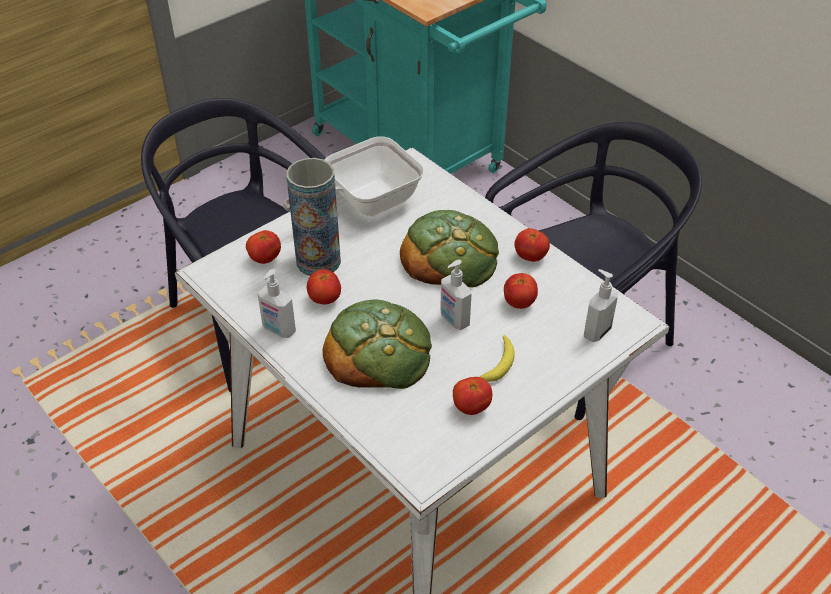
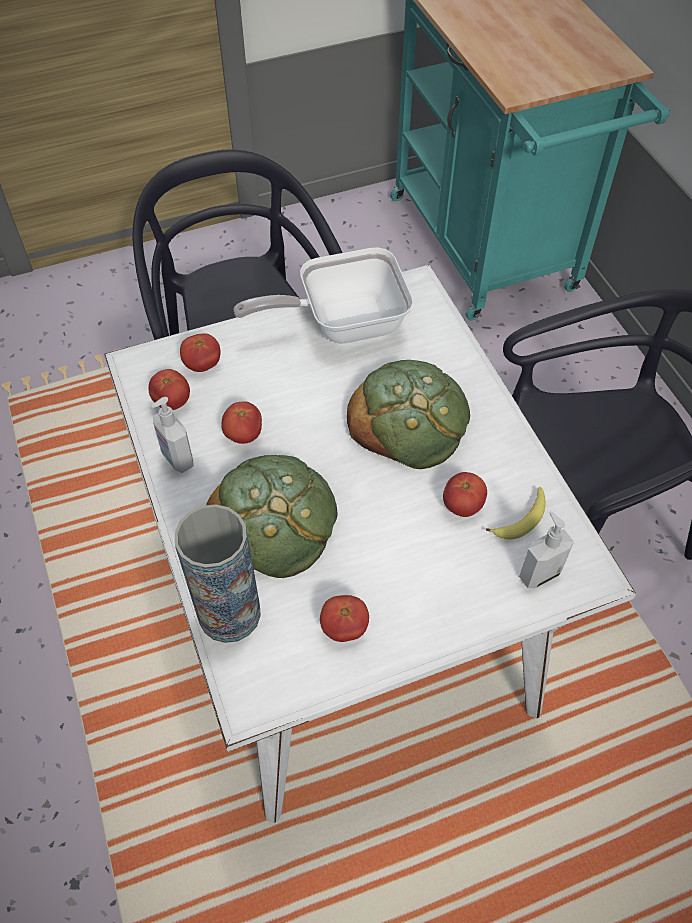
camera: 20 degrees right, 10 degrees up
vase [286,158,341,276] -> vase moved to [175,504,261,643]
soap dispenser [440,260,471,330] -> none
banana [480,335,515,382] -> banana moved to [486,487,546,539]
tomato [514,228,550,262] -> tomato moved to [148,369,190,410]

